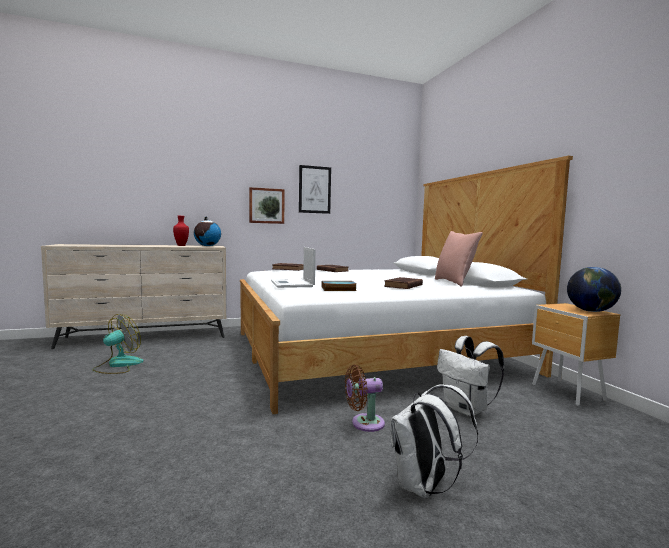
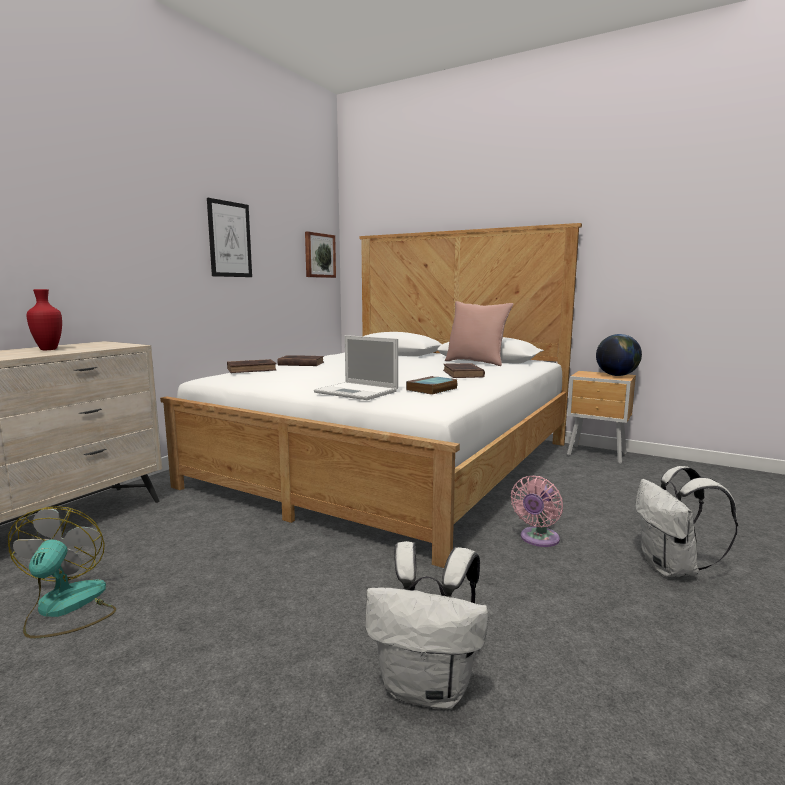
camera: 40 degrees left, 5 degrees up
globe [194,217,221,246] -> none
picture [249,187,285,224] -> picture moved to [305,231,336,278]
brown fan [345,365,385,432] -> pink fan [511,476,563,547]
white backpack [437,336,504,416] -> white backpack moved to [365,541,489,709]

